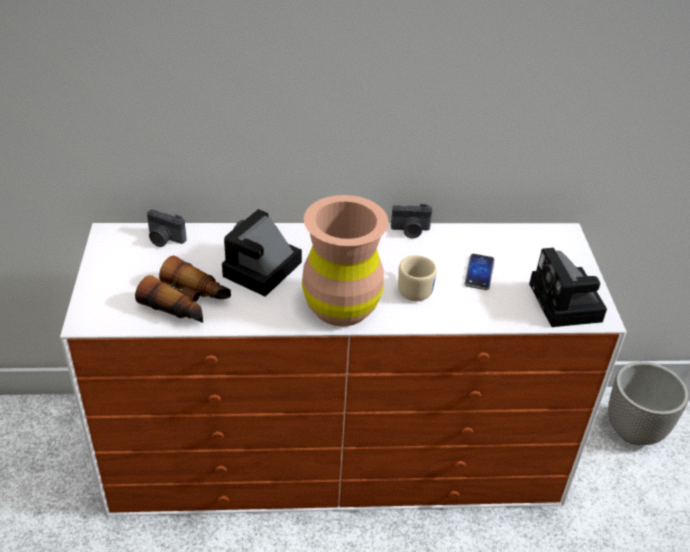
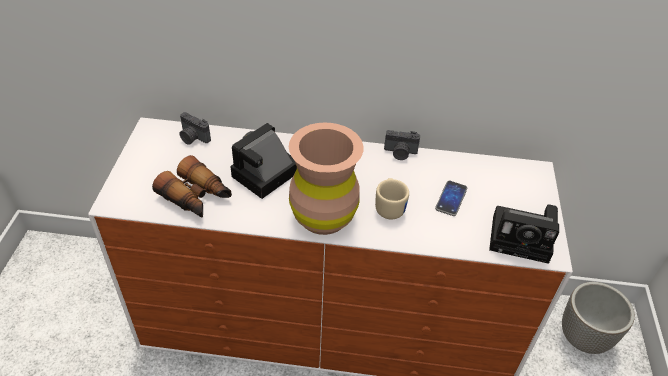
camera: 10 degrees right, 5 degrees up
camera [529,248,607,327] -> camera turned 75 degrees counterclockwise [489,204,559,264]

